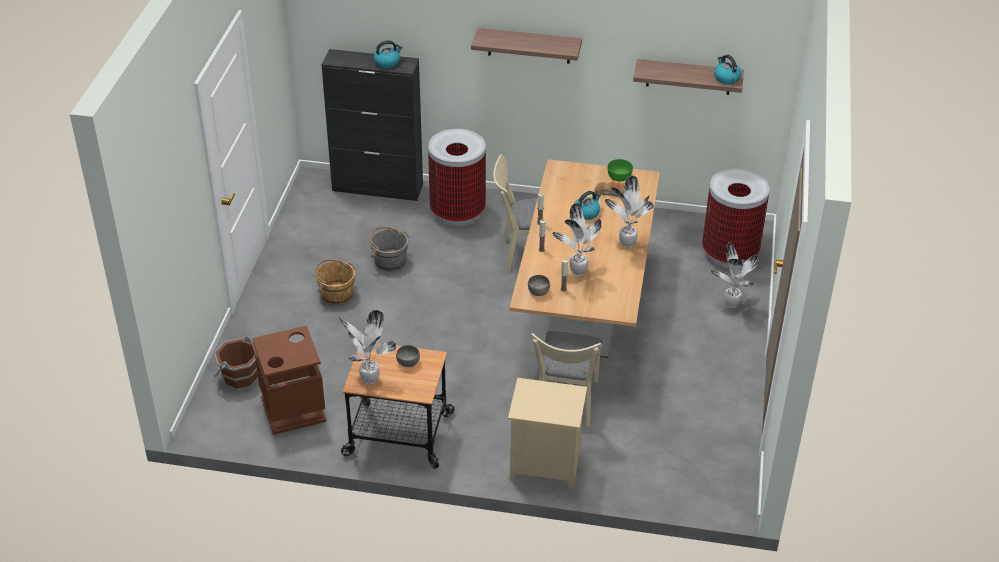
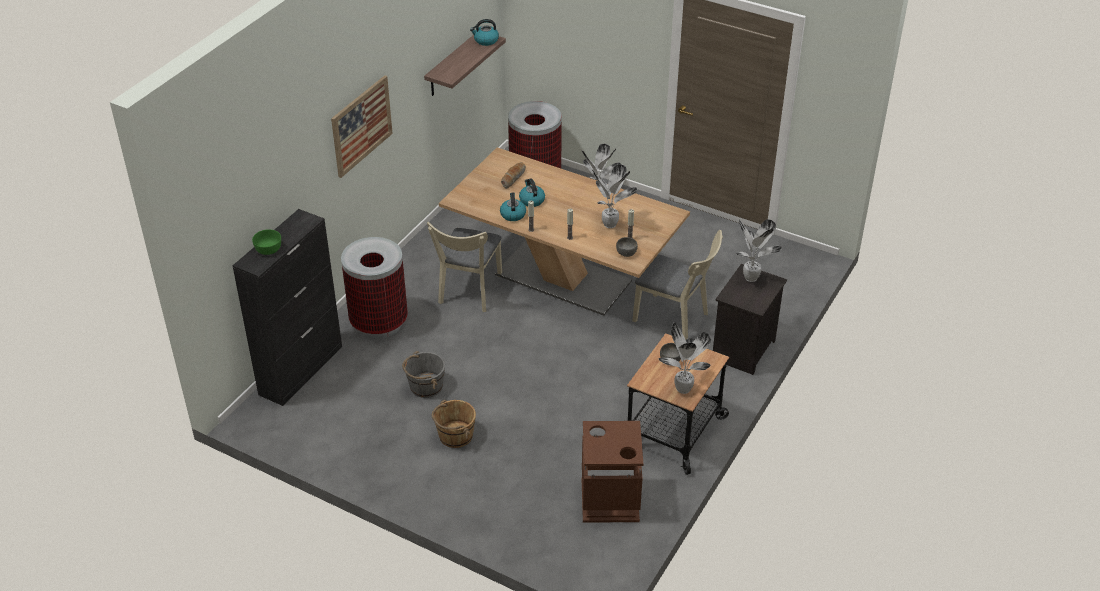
camera: 70 degrees left, 0 degrees up
brown bucket [214,336,258,391] -> none
kettle [374,40,403,68] -> kettle moved to [500,192,526,221]
shelf [471,28,582,64] -> picture [331,75,393,178]
beige nightstand [508,378,587,489] -> black nightstand [713,264,787,375]
potted plant [605,176,654,247] -> potted plant moved to [736,219,782,282]
green bowl [607,159,633,181] -> green bowl moved to [252,229,281,255]

